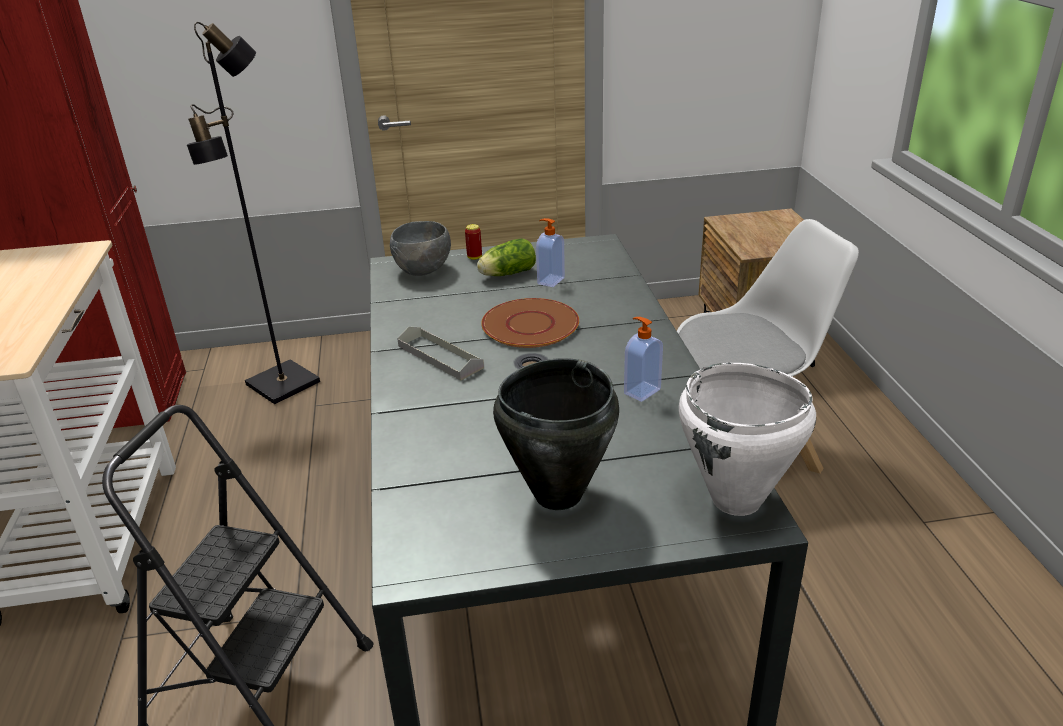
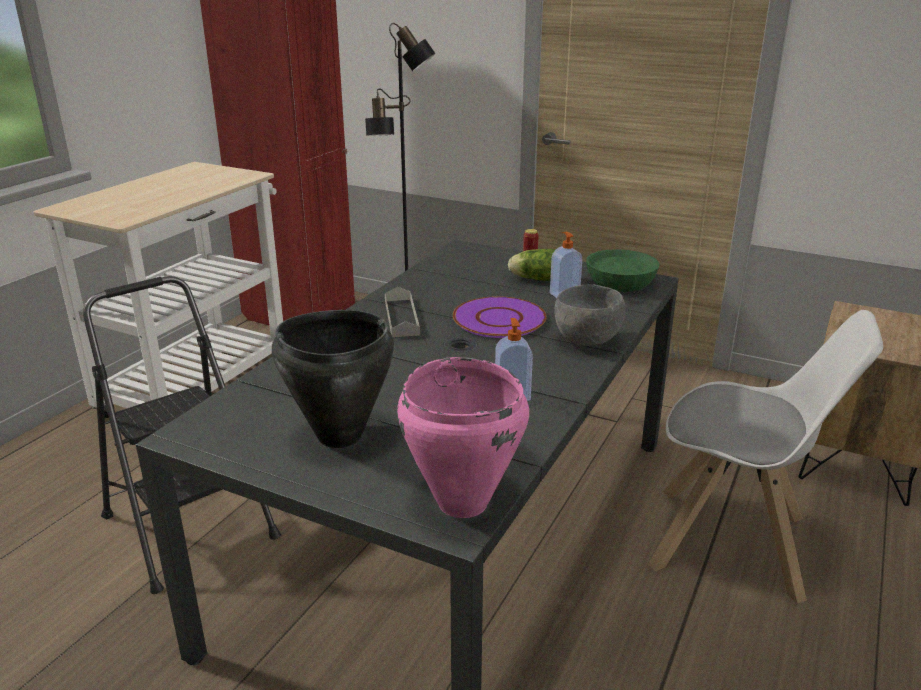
camera: 35 degrees right, 5 degrees down
grey bowl [390,221,451,276] -> grey bowl moved to [555,285,626,346]
brown plate [481,298,579,348] -> purple plate [453,296,547,338]
white cooking pot [679,363,816,516] -> pink cooking pot [397,357,529,518]
none -> green bowl [586,249,660,292]

